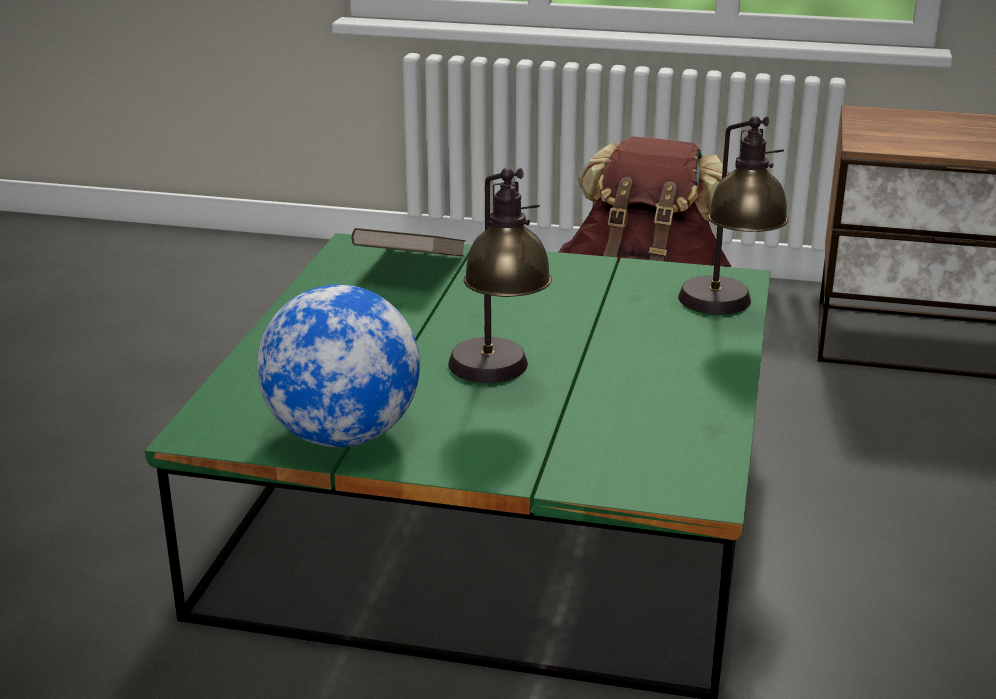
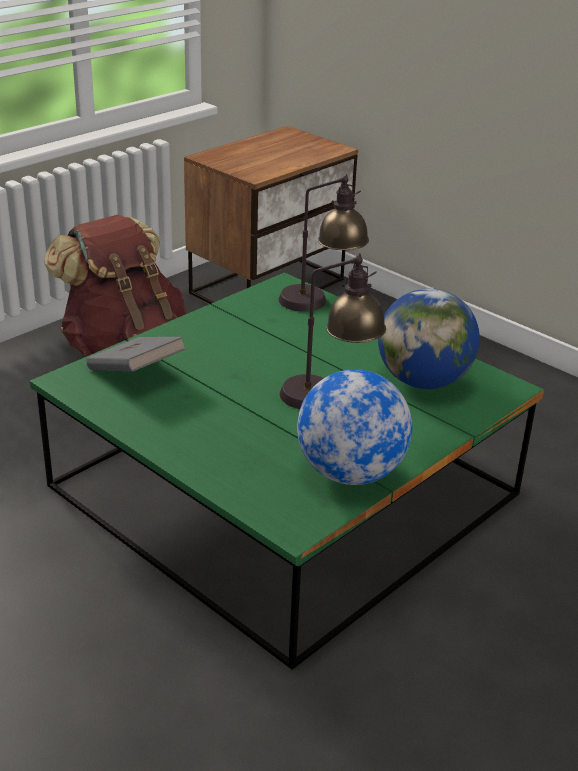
camera: 60 degrees left, 5 degrees up
brown book [352,228,466,257] -> grey book [86,337,186,372]
none -> globe [378,288,480,389]

